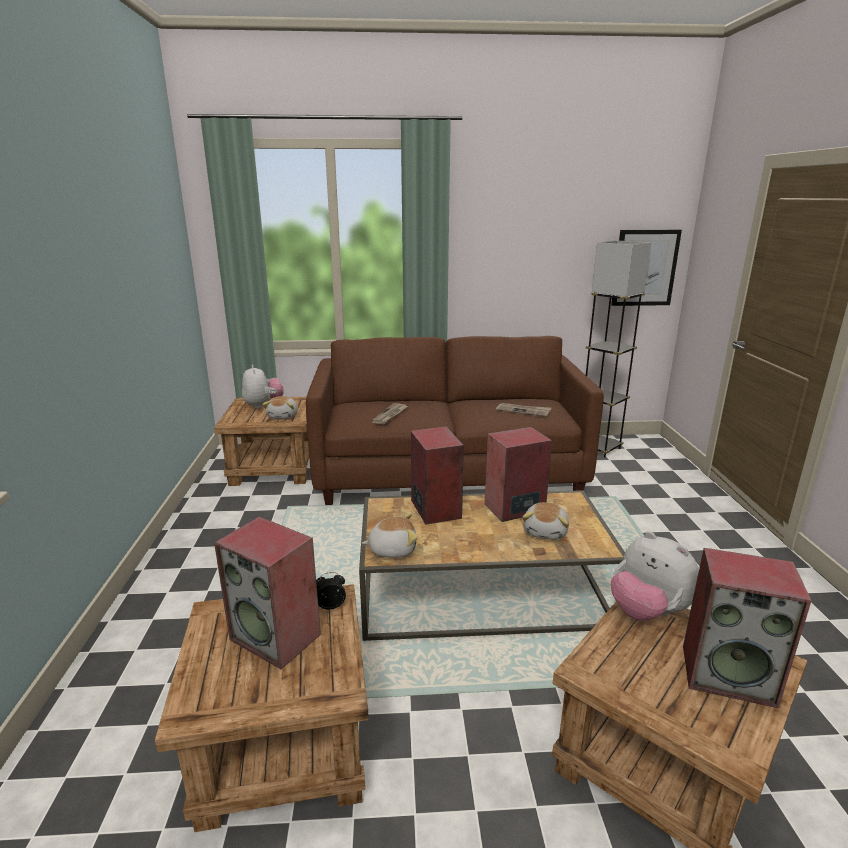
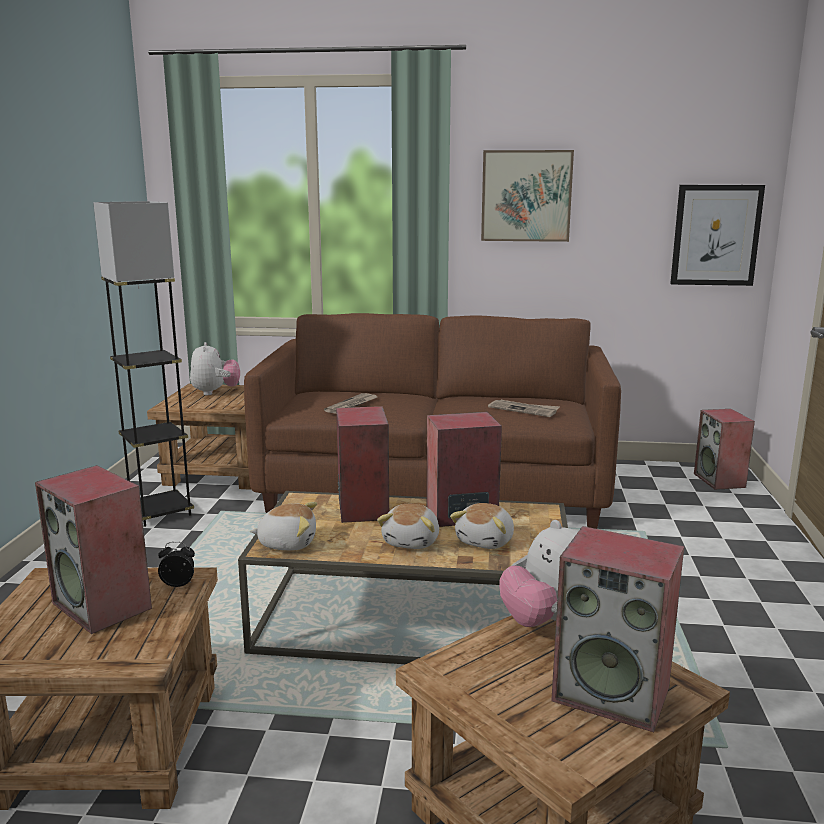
camera: 10 degrees right, 5 degrees down
plush toy [262,396,298,419] -> plush toy moved to [377,504,439,549]
grey floor lamp [586,240,652,458] -> grey floor lamp moved to [93,201,194,527]
none -> picture [481,150,574,242]
none -> speaker [694,409,755,490]

